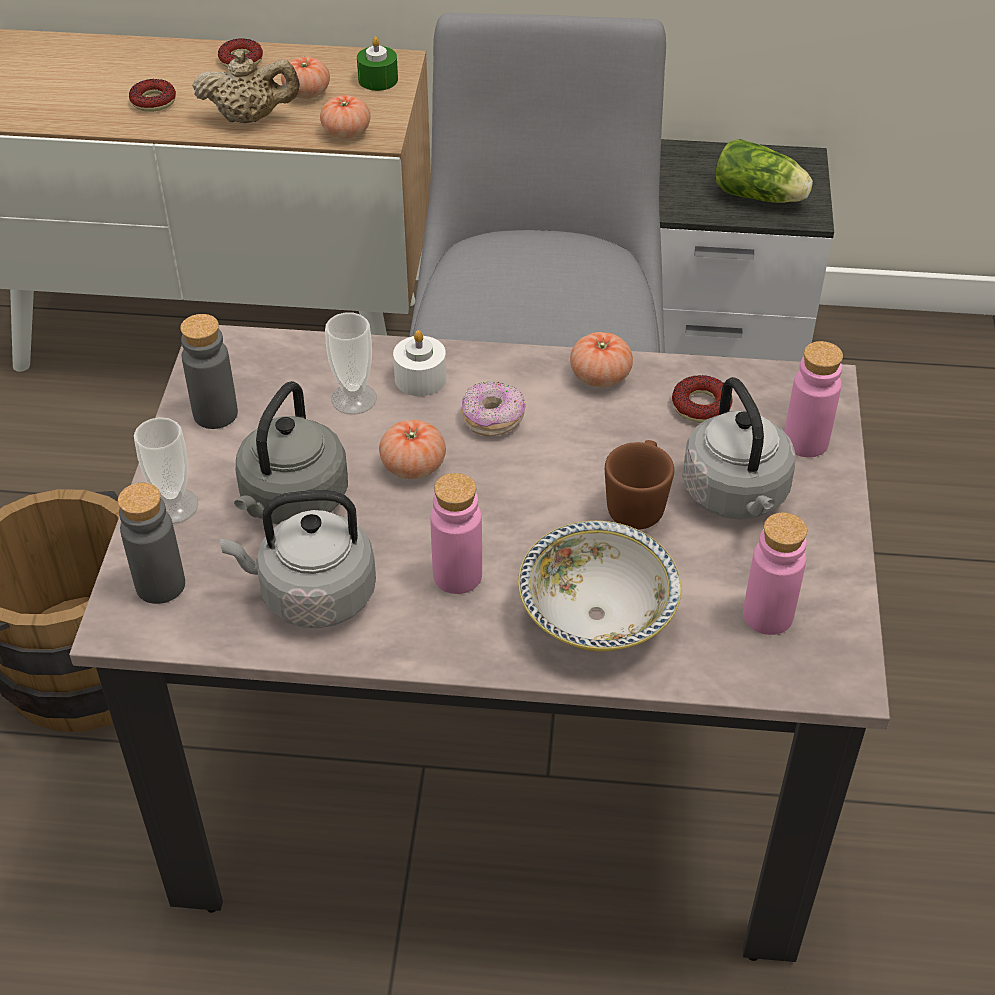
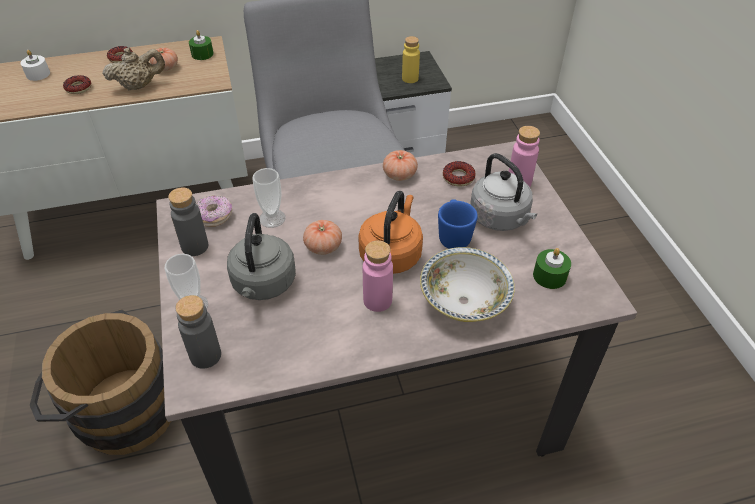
camera: 20 degrees left, 0 degrees up
grey kettle [220,490,376,628] -> none
tomato [320,95,370,139] -> none
white candle [393,330,446,396] -> white candle moved to [21,50,50,81]
donut [461,382,526,436] -> donut moved to [196,195,232,227]
brown mug [605,440,674,530] -> blue mug [438,199,478,249]
lettuce [716,139,813,203] -> yellow bottle [402,36,420,83]
pink bottle [743,513,807,635] -> green candle [533,248,571,289]
none -> orange kettle [358,191,423,274]

